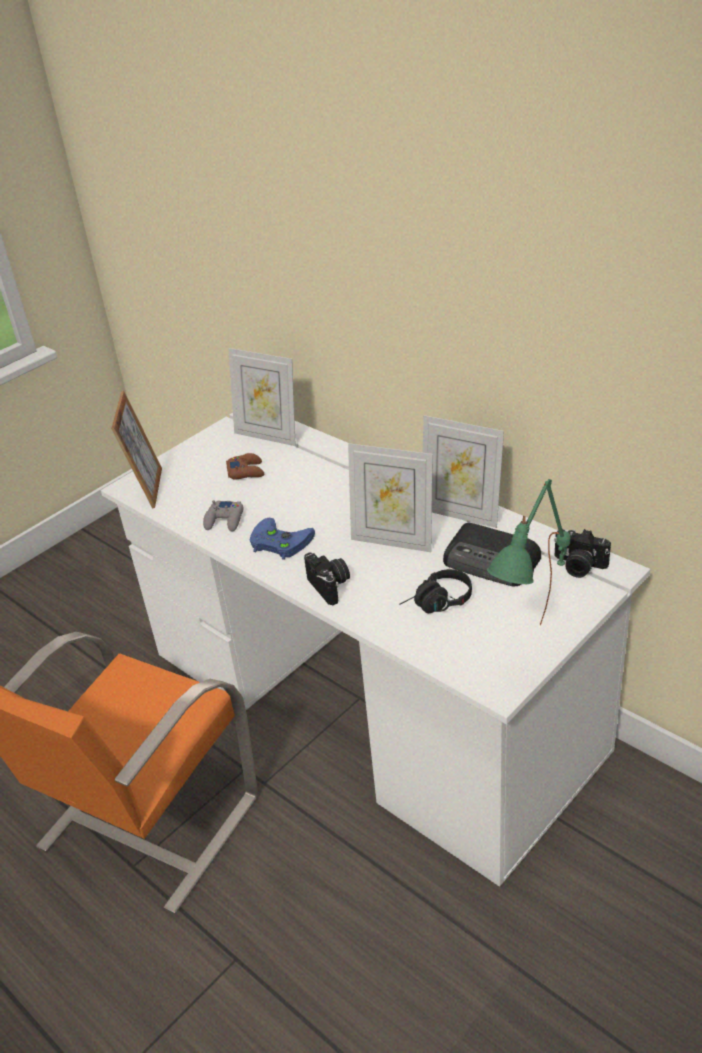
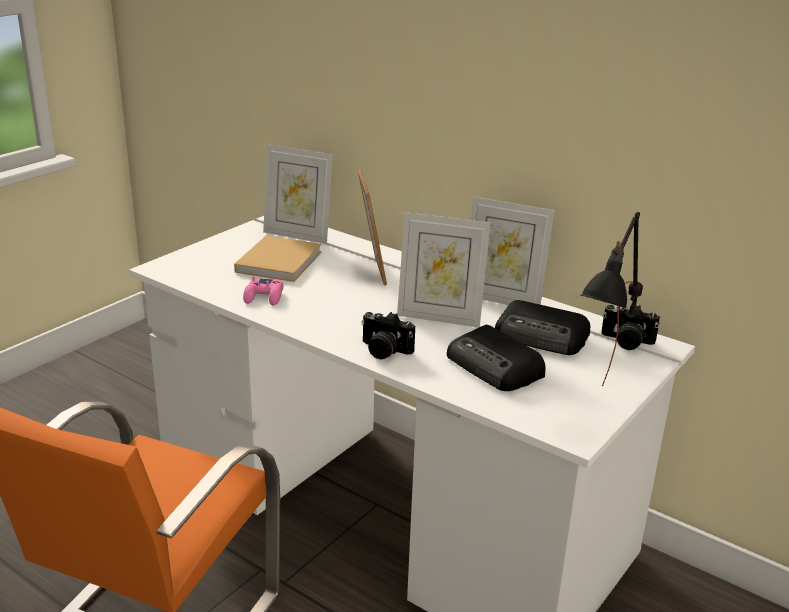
camera: 10 degrees left, 10 degrees down
picture frame [111,391,162,509] -> picture frame moved to [358,169,387,285]
grey game controller [203,500,244,532] -> pink game controller [243,276,284,305]
brown game controller [226,453,264,479] -> beige book [234,236,322,282]
blue game controller [250,518,315,560] -> none
camera [304,553,350,605] -> camera turned 150 degrees clockwise [361,312,415,359]
black headphones [400,569,472,613] -> radio [447,325,546,391]
green table lamp [487,479,571,625] -> black table lamp [581,212,643,386]

